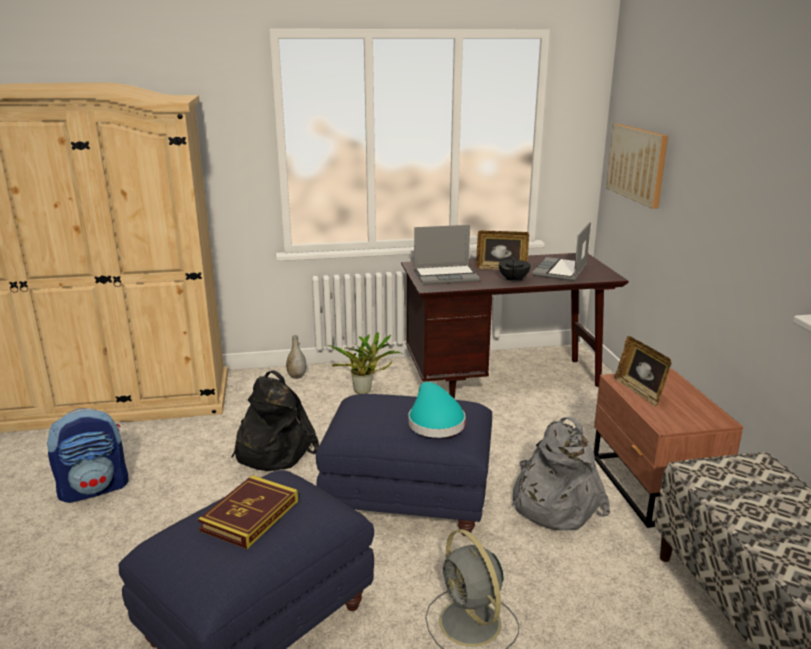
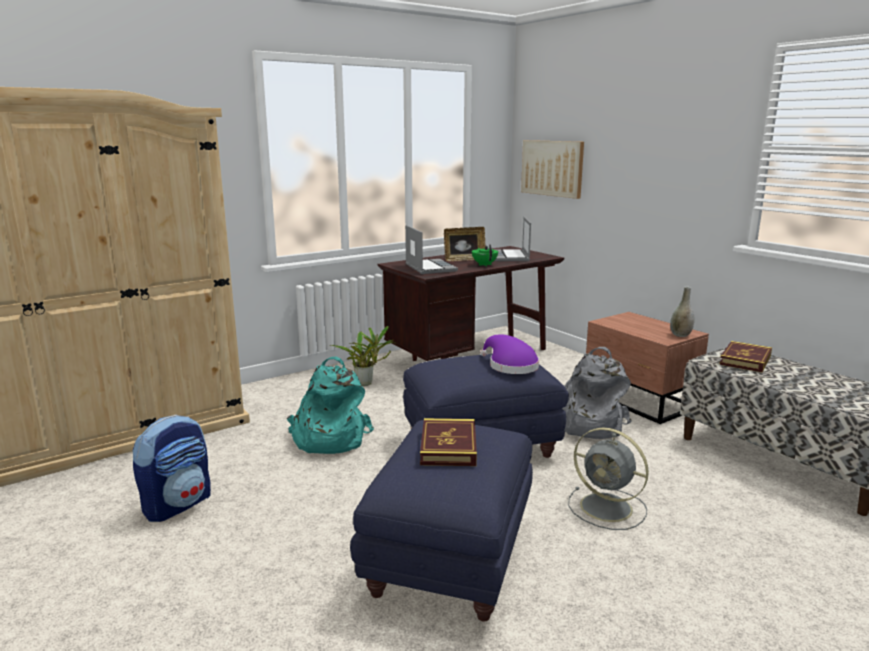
camera: 25 degrees left, 5 degrees down
black backpack [231,370,319,471] -> turquoise backpack [287,357,374,454]
grey vase [286,335,306,379] -> grey vase moved to [670,286,694,337]
turquoise hat [408,382,466,438] -> purple hat [480,334,539,374]
laptop [414,225,480,285] -> laptop turned 75 degrees counterclockwise [405,225,458,274]
black teapot [499,257,531,283] -> green teapot [472,244,498,266]
picture frame [615,336,671,407] -> none
none -> book [719,341,772,373]

